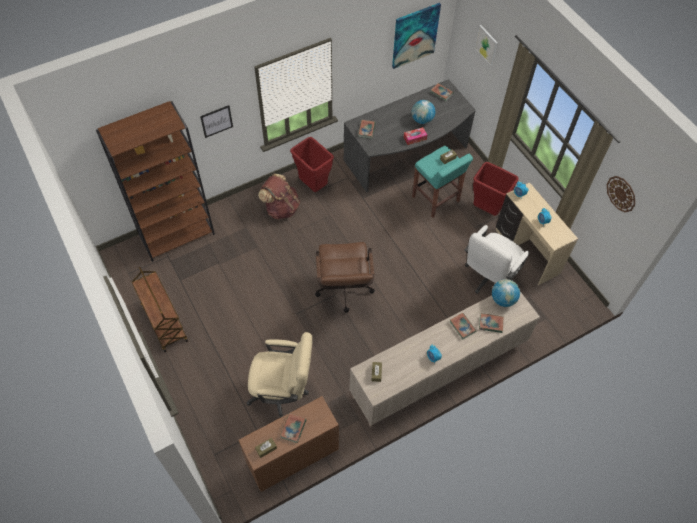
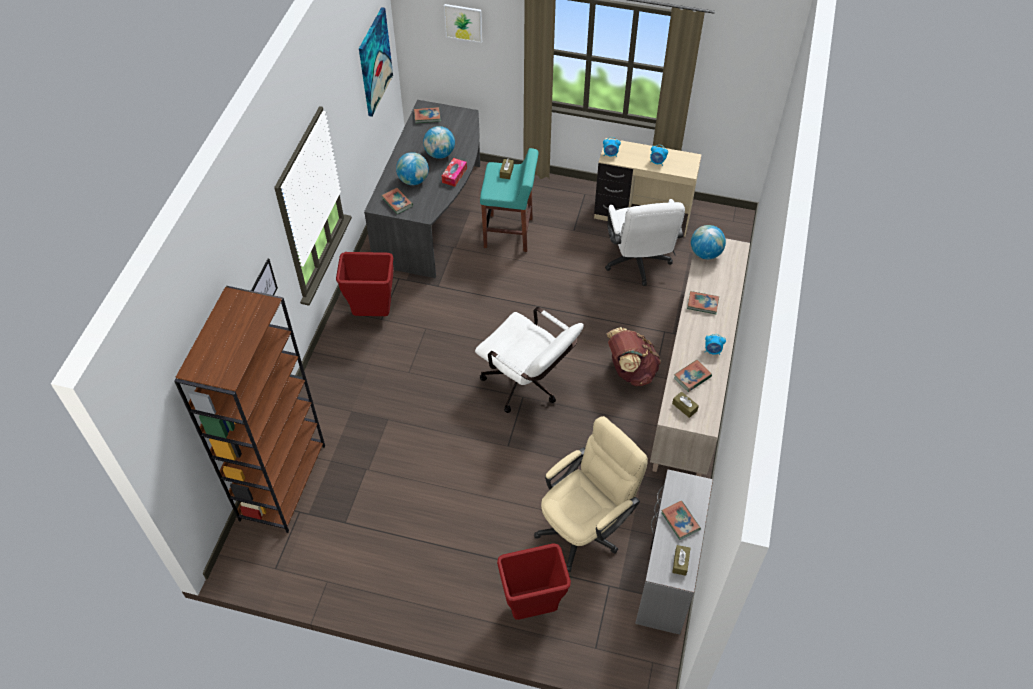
camera: 45 degrees left, 5 degrees down
brown cart [132,267,188,352] -> none
brown desk [239,396,339,492] -> grey desk [635,469,713,634]
brown backpack [258,174,300,220] -> brown backpack moved to [606,327,661,386]
brown office chair [315,242,375,313] -> white office chair [475,307,584,413]
red trash can [473,162,519,216] -> red trash can moved to [497,543,571,620]
book [479,313,504,333] -> book moved to [674,360,712,392]
wall clock [607,176,635,212] -> none
none -> globe [396,152,429,185]

